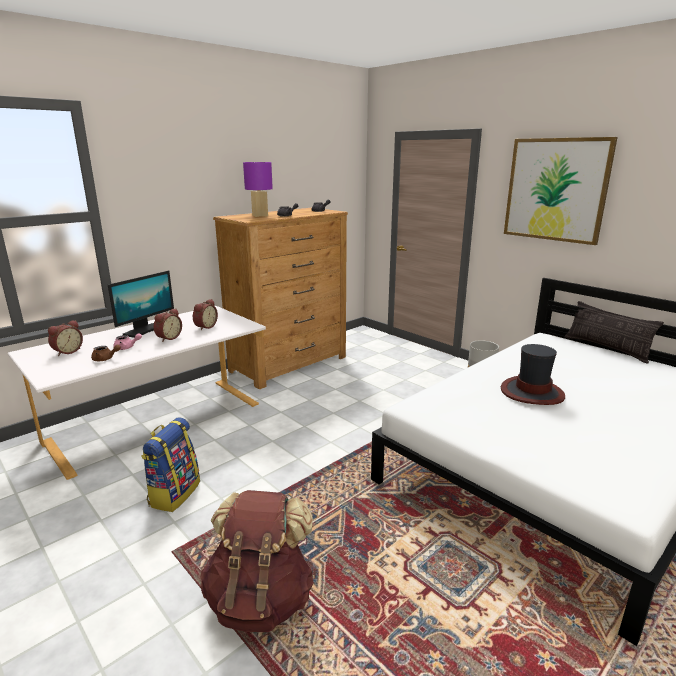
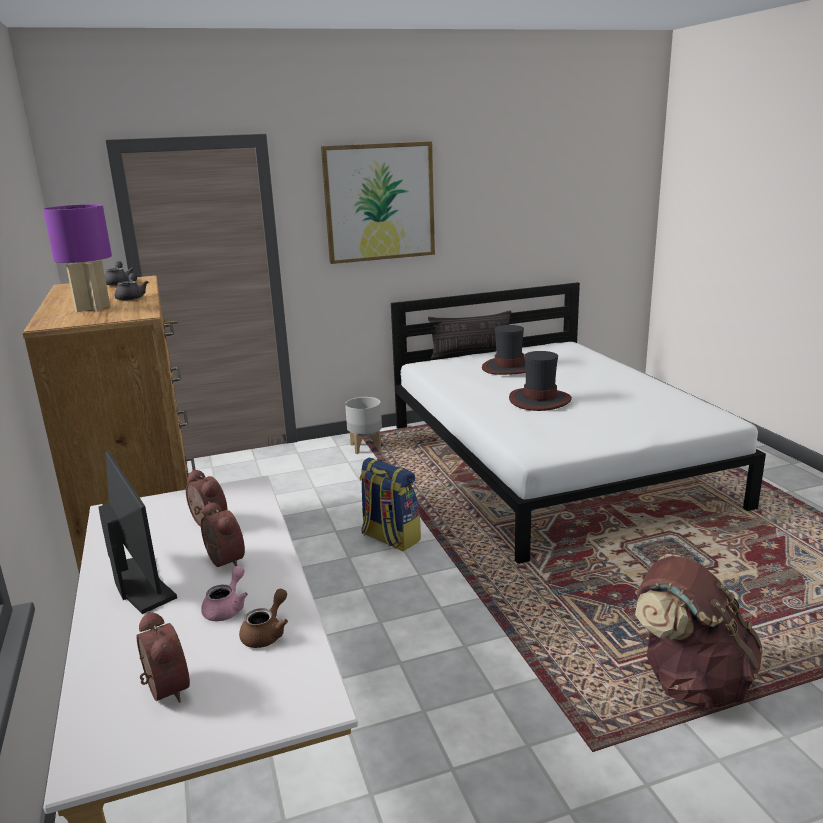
camera: 65 degrees left, 0 degrees up
backpack [141,417,200,512] -> backpack moved to [360,458,421,551]
none -> hat [482,325,526,375]

